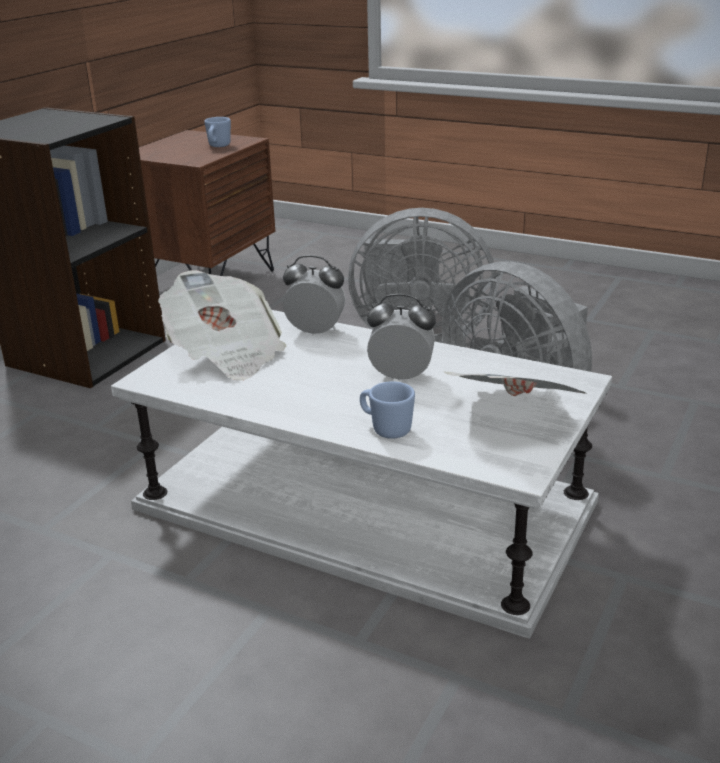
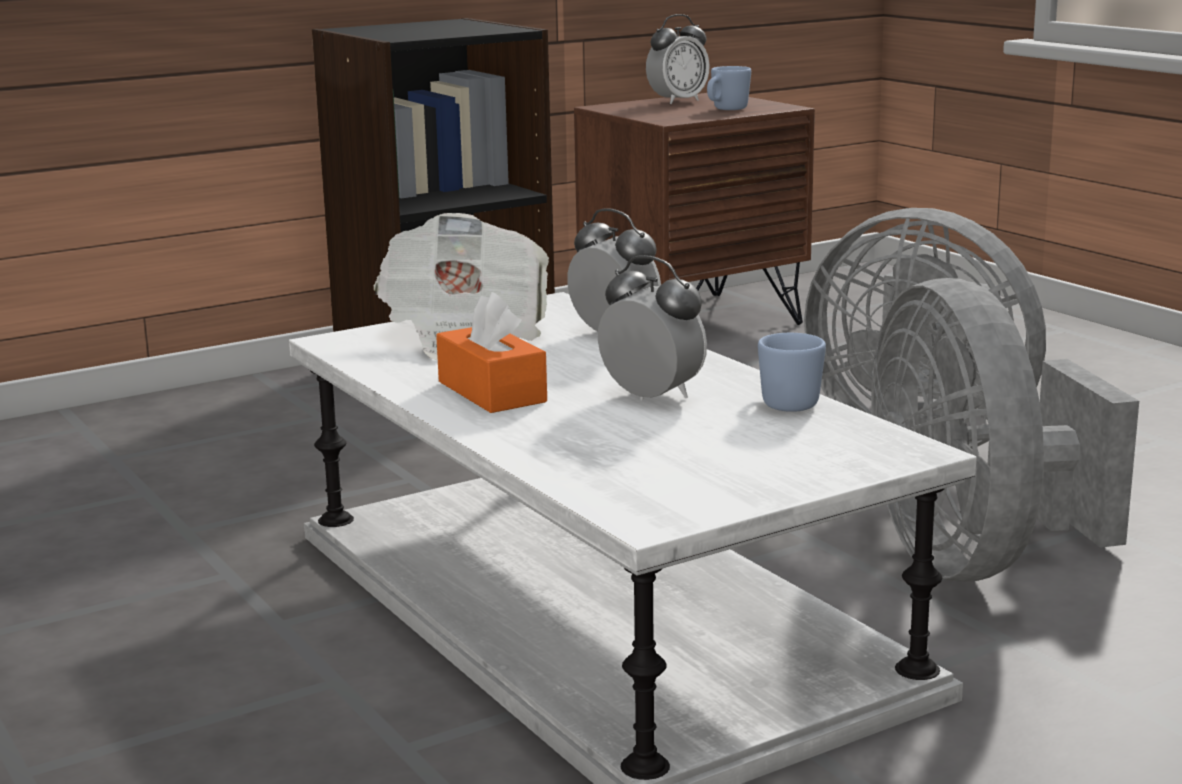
camera: 30 degrees right, 10 degrees down
blue mug [360,381,415,439] -> blue mug moved to [758,333,826,412]
newspaper [444,372,586,396] -> none
none -> orange tissue box [436,292,547,413]
none -> alarm clock [646,14,710,104]

